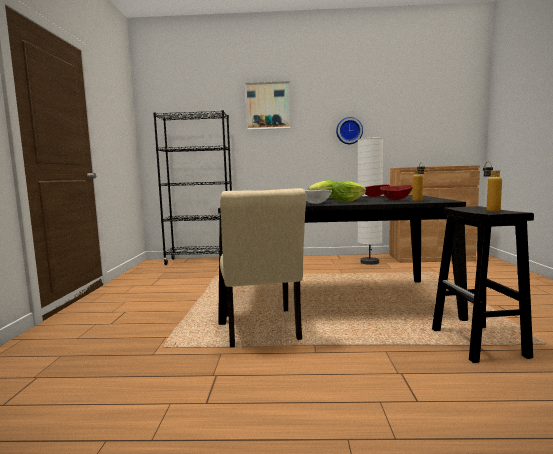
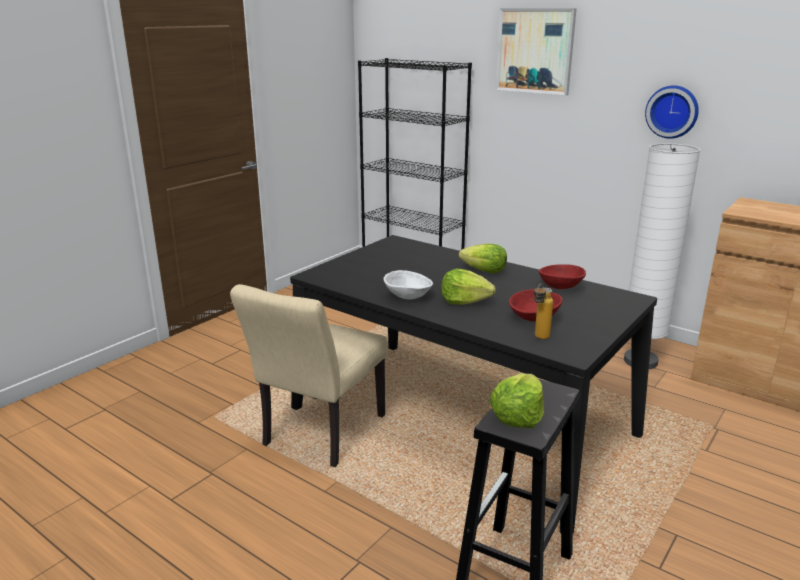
camera: 35 degrees right, 15 degrees up
bottle [483,162,502,212] -> lettuce [489,374,544,428]

